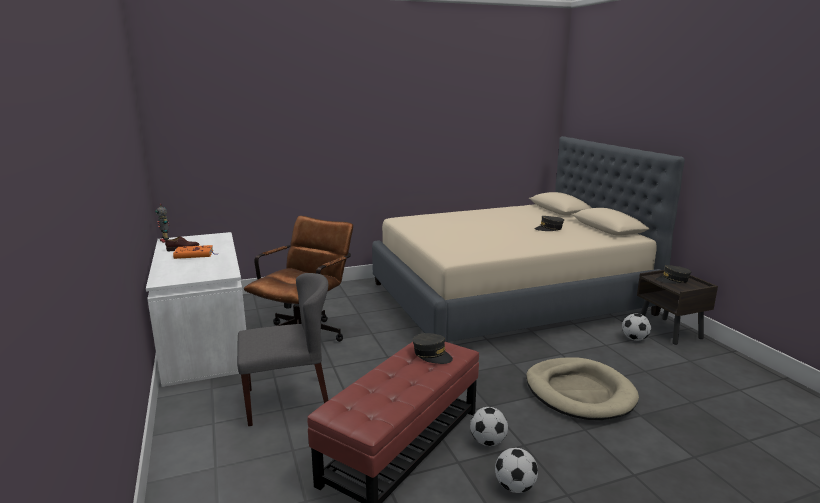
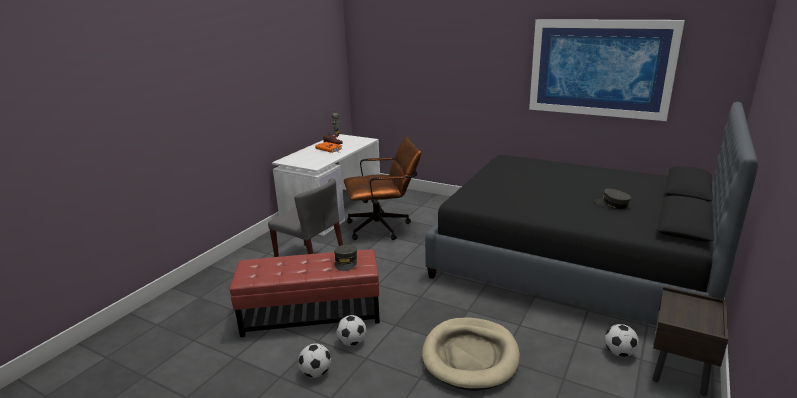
camera: 50 degrees right, 5 degrees up
beige bed [372,136,685,342] -> black bed [425,102,758,325]
grey cap [656,265,691,284] -> none
none -> picture [529,19,685,121]

